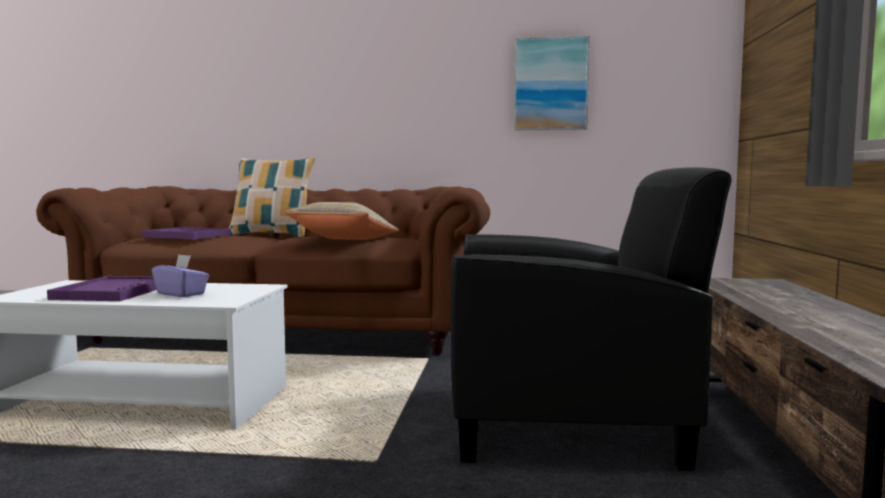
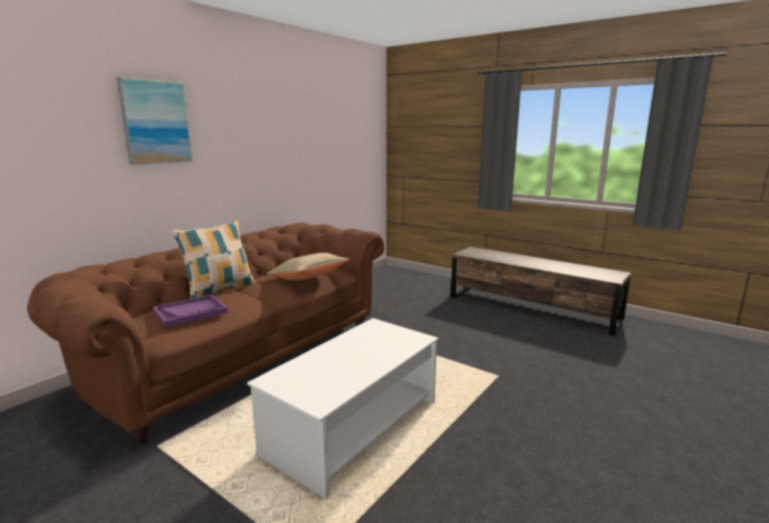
camera: 60 degrees left, 10 degrees up
purple tray [47,276,157,301] -> none
purple tissue box [152,254,209,297] -> none
black armchair [451,167,732,470] -> none
picture [514,36,589,130] -> picture moved to [116,77,193,165]

